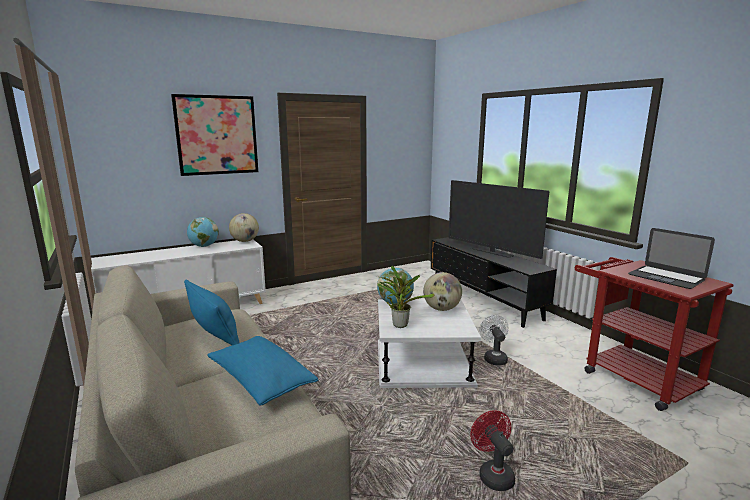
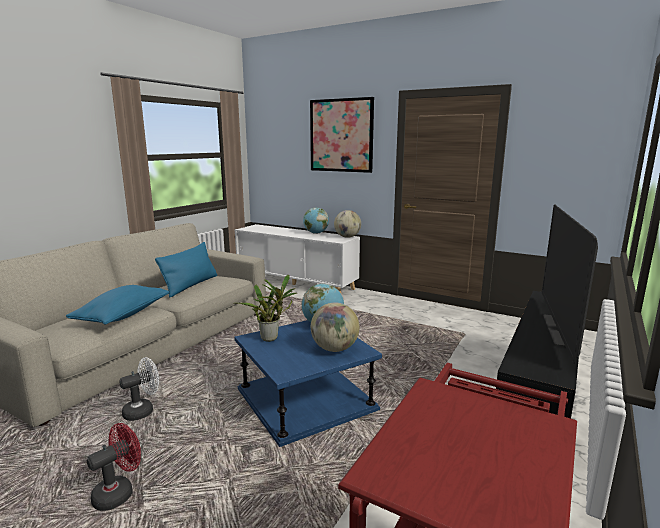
camera: 60 degrees right, 0 degrees up
white side table [378,299,481,388] -> blue side table [234,320,382,447]
white fan [479,315,509,365] -> white fan moved to [119,357,159,421]
laptop [628,228,715,289] -> none

